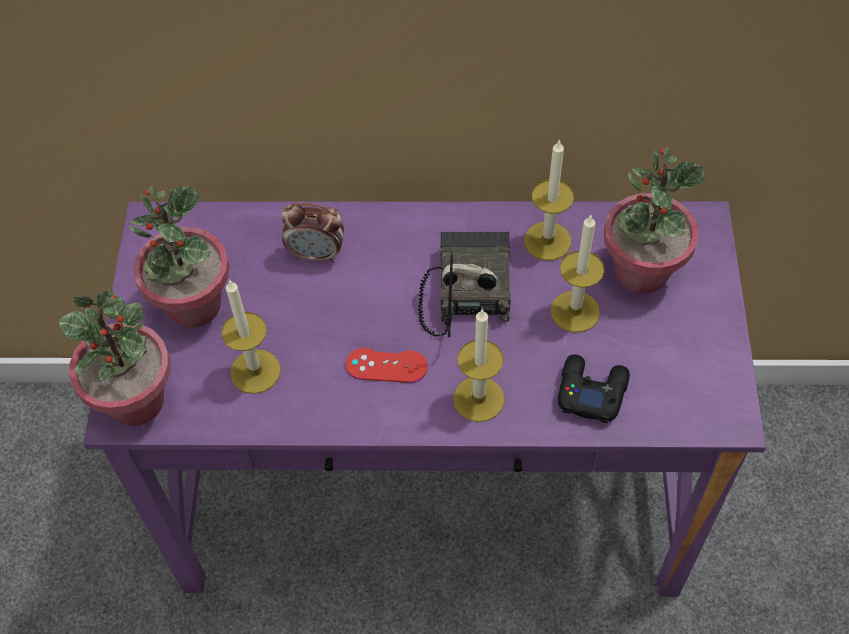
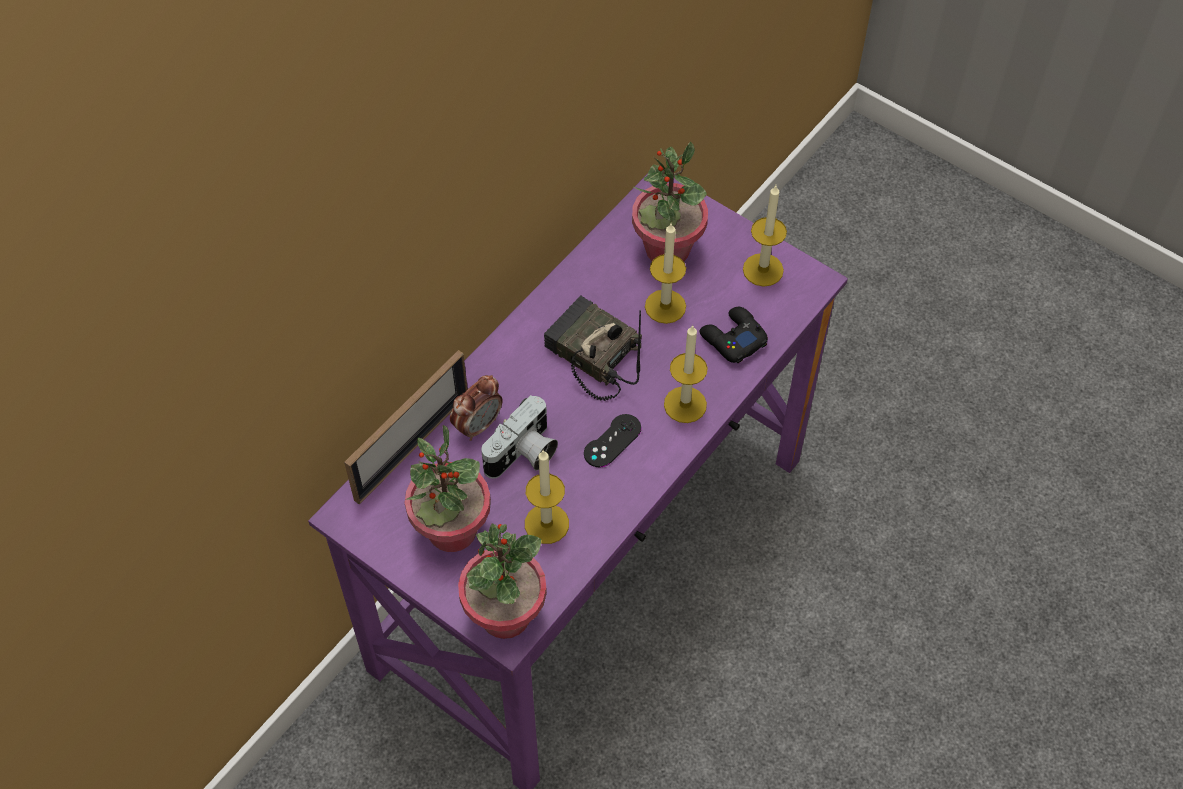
camera: 55 degrees left, 0 degrees up
red game controller [346,348,428,383] -> black game controller [584,414,641,467]
candle [524,139,574,261] -> candle moved to [743,185,787,287]
none -> picture frame [344,350,468,504]
none -> camera [481,395,558,479]

